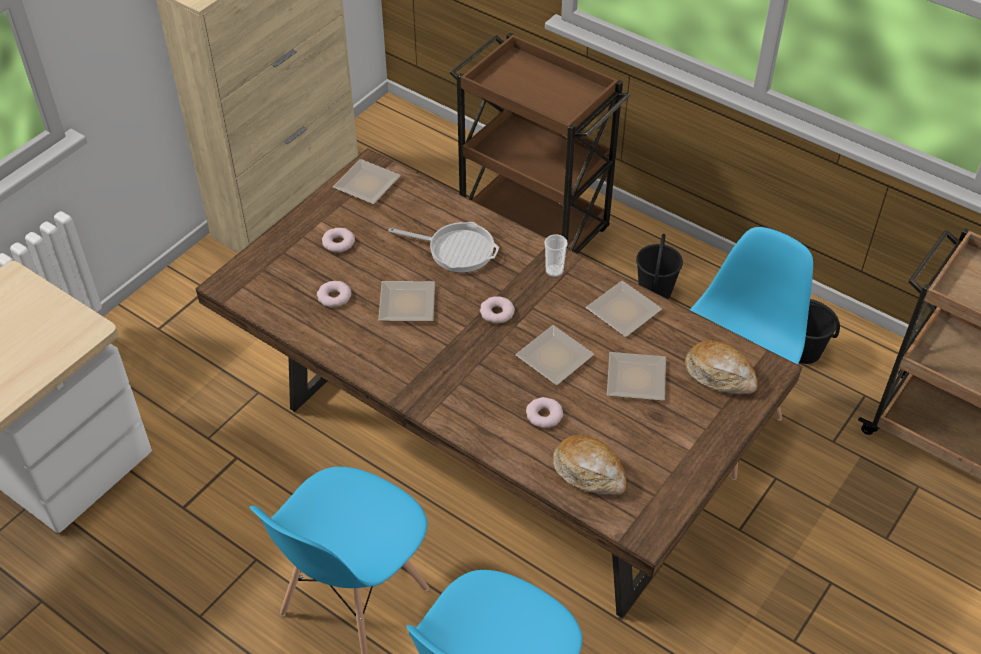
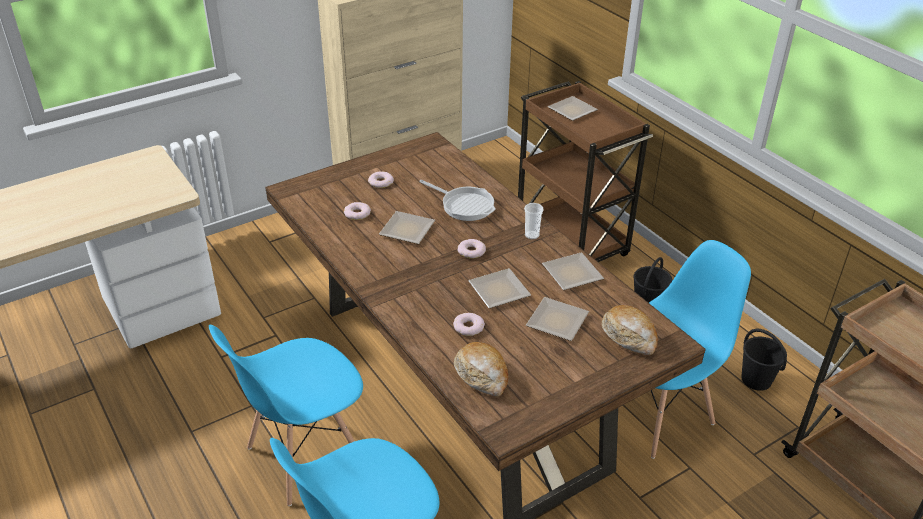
camera: 20 degrees right, 10 degrees down
plate [333,159,401,204] -> plate moved to [547,96,598,121]

